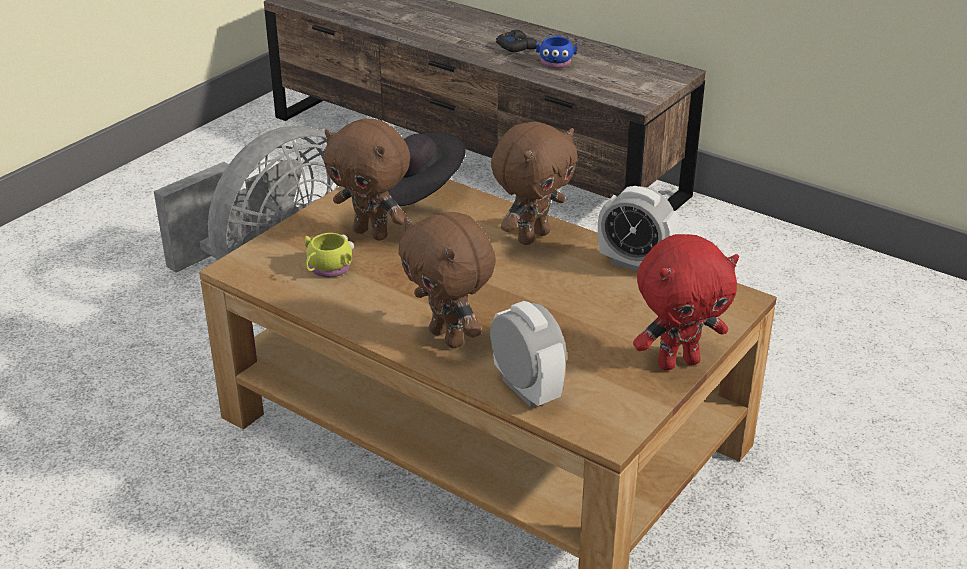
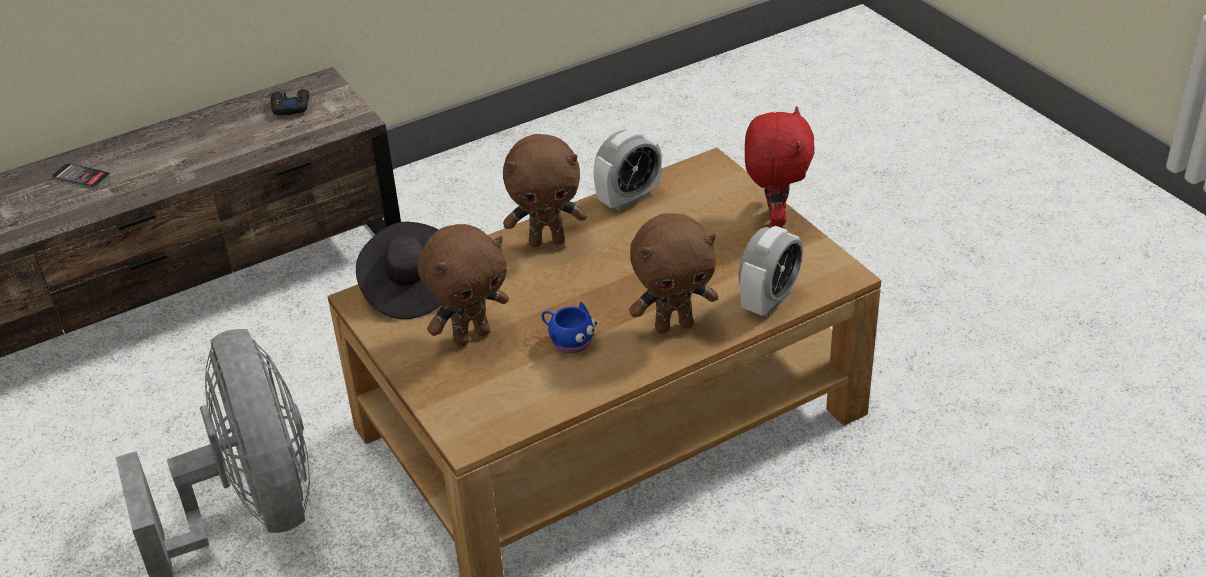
camera: 65 degrees left, 5 degrees up
yellow mug [305,233,354,277] -> none
alarm clock [490,301,567,407] -> alarm clock turned 135 degrees clockwise [738,226,803,317]
brown plush toy [491,122,578,245] -> brown plush toy turned 105 degrees clockwise [503,134,587,247]
black game controller [496,30,537,53] -> black game controller moved to [271,89,309,115]
blue mug [536,35,577,69] -> blue mug moved to [542,302,597,354]
none -> phone [51,163,110,188]

